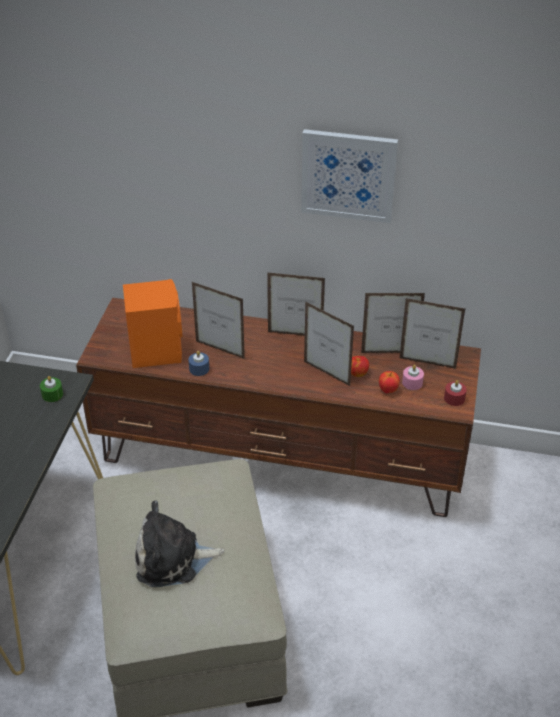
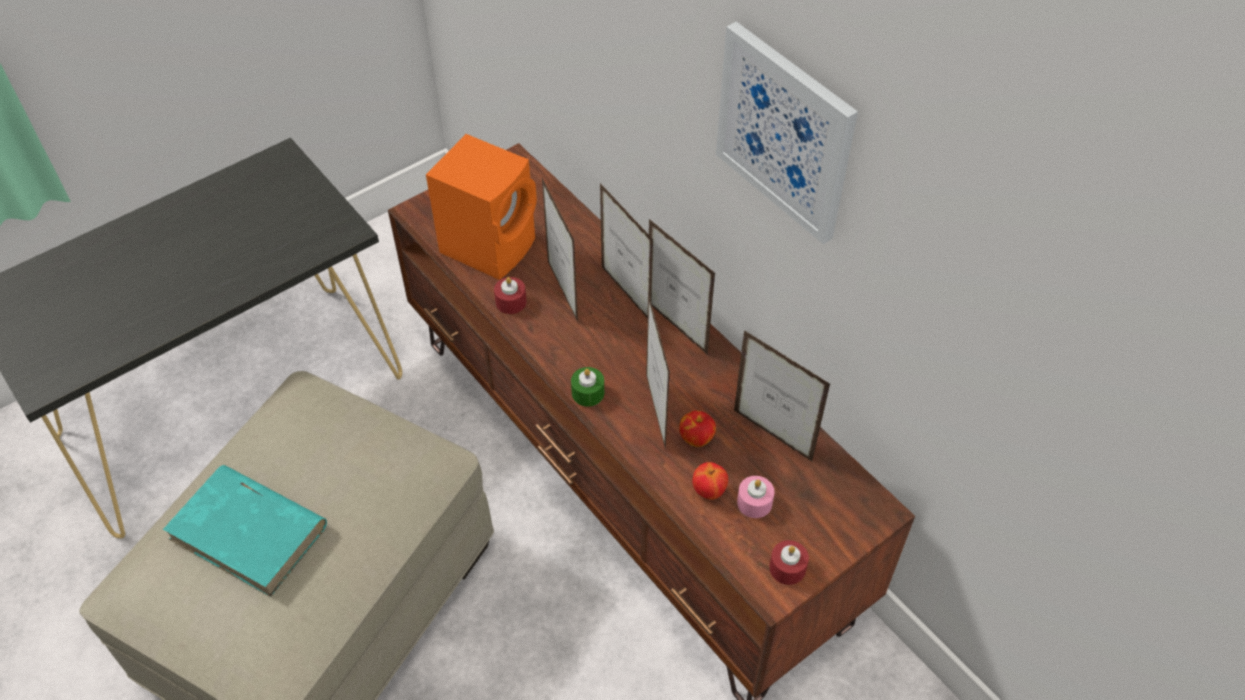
camera: 40 degrees right, 10 degrees up
green candle [40,376,63,402] -> green candle moved to [571,367,604,407]
plush toy [135,501,224,587] -> turquoise book [163,465,327,597]
blue candle [188,351,209,376] -> red candle [494,277,527,314]
picture frame [400,298,465,369] -> picture frame moved to [600,183,653,319]

